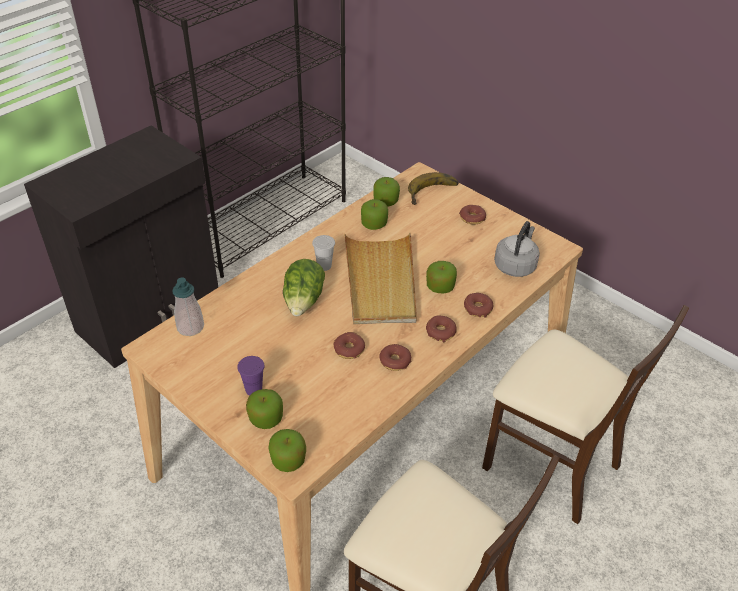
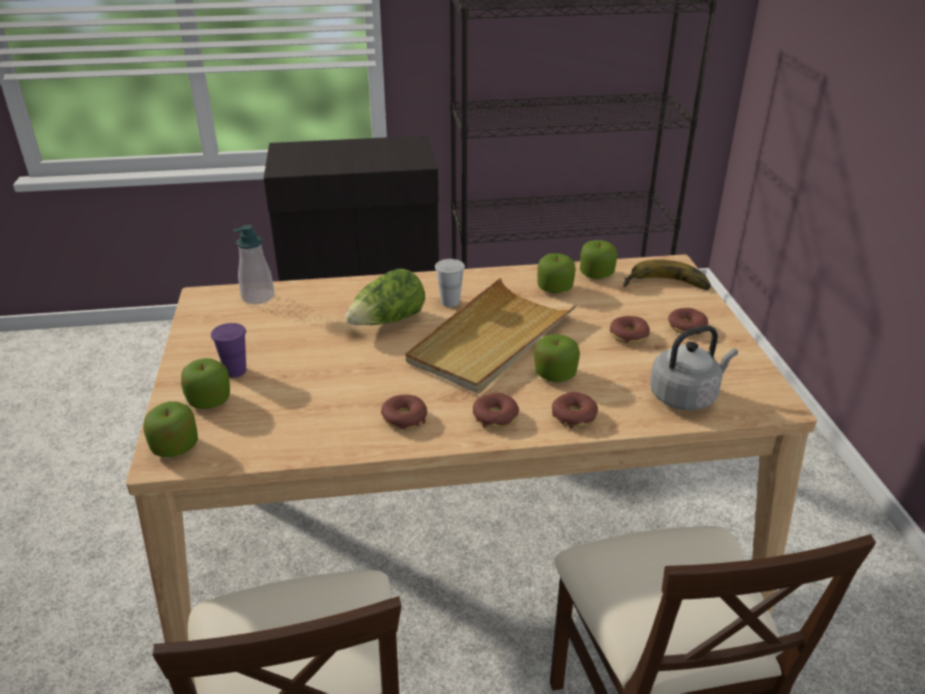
camera: 40 degrees right, 10 degrees down
donut [333,332,365,359] -> donut moved to [610,316,650,344]

